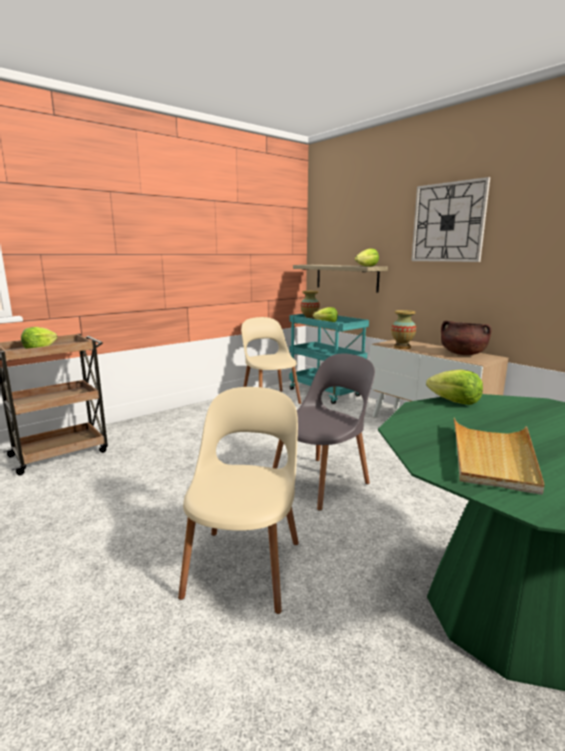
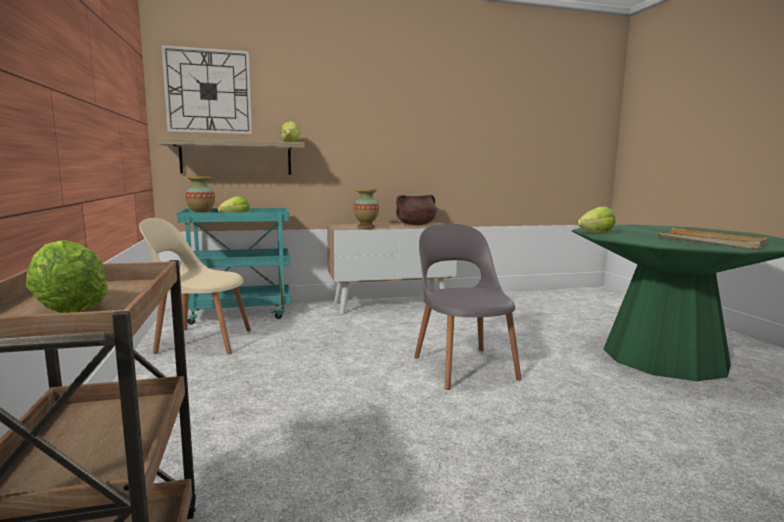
camera: 65 degrees left, 5 degrees down
beige chair [178,387,299,614] -> none
wall clock [411,177,490,262] -> wall clock moved to [161,45,252,134]

